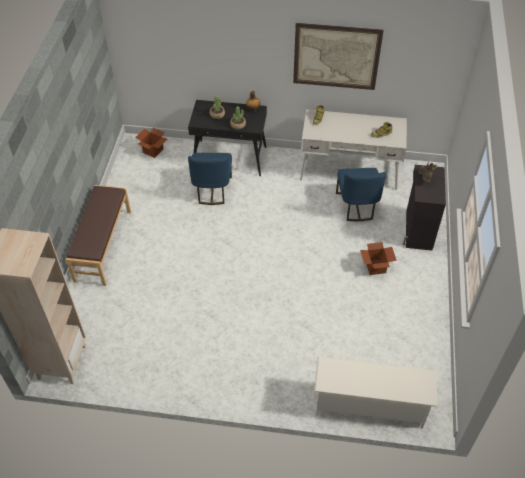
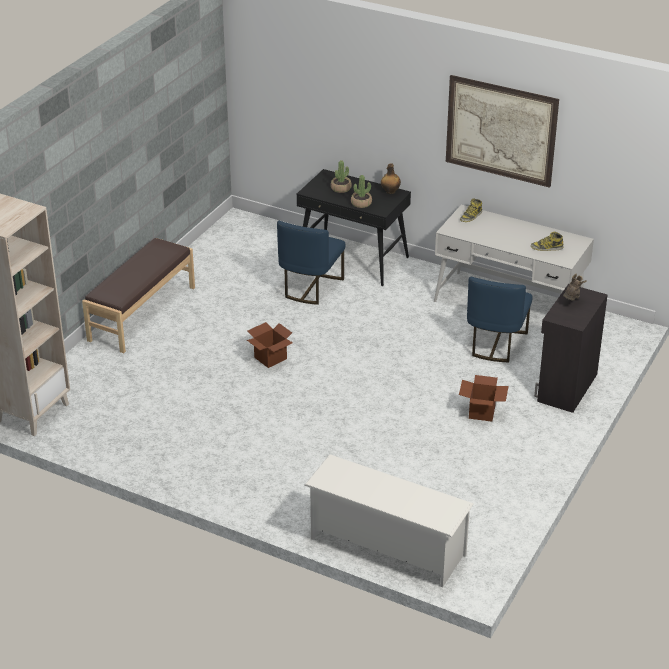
camera: 20 degrees right, 15 degrees down
cardboard box [135,128,167,158] -> cardboard box moved to [247,322,293,368]

